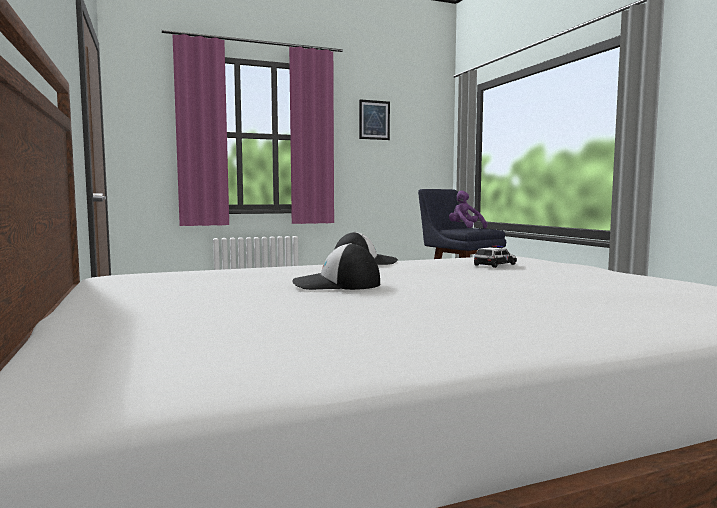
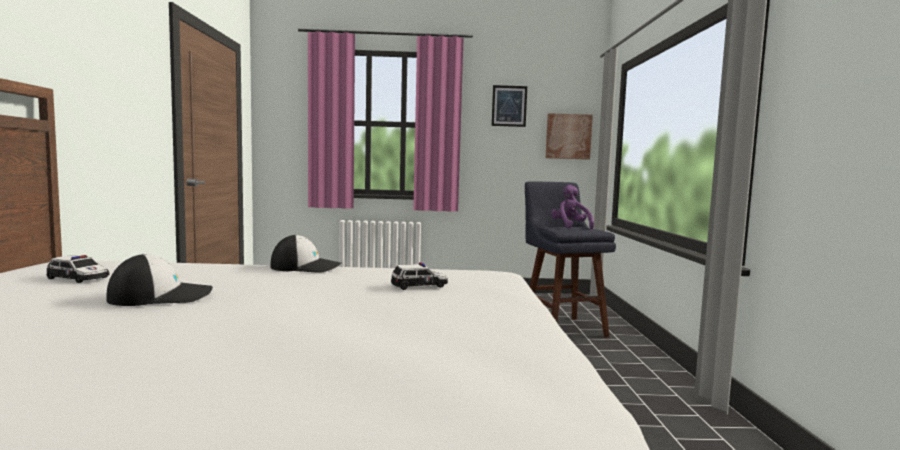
camera: 20 degrees right, 0 degrees up
cap [293,243,380,290] -> cap turned 135 degrees clockwise [107,254,213,306]
none -> toy car [47,255,110,283]
none -> picture [546,113,593,160]

